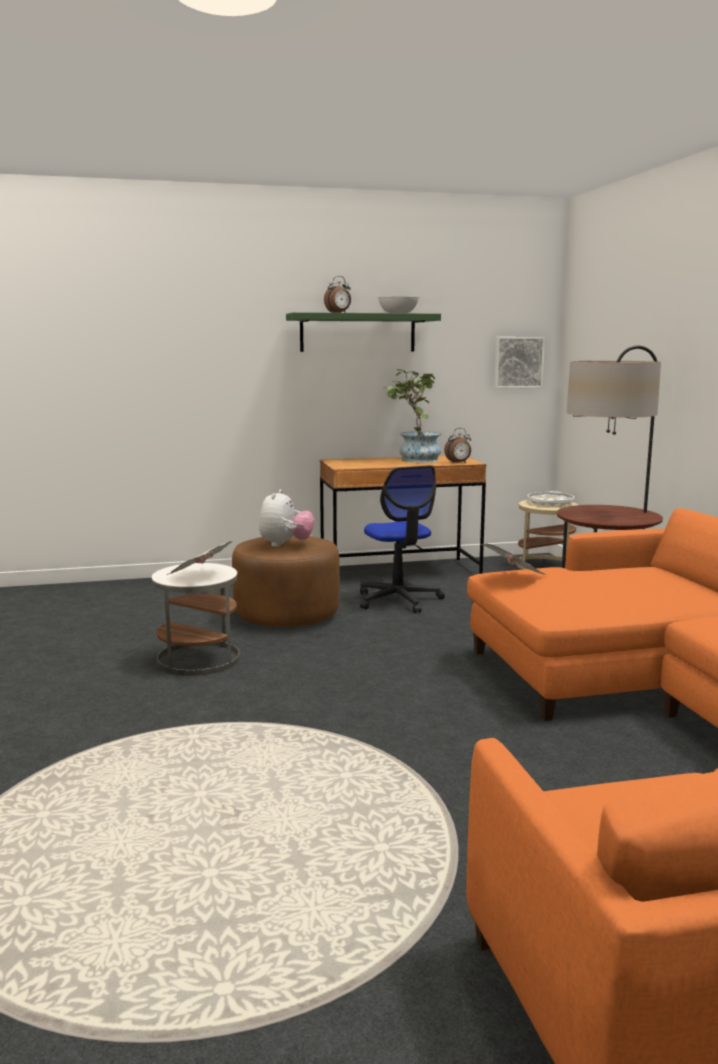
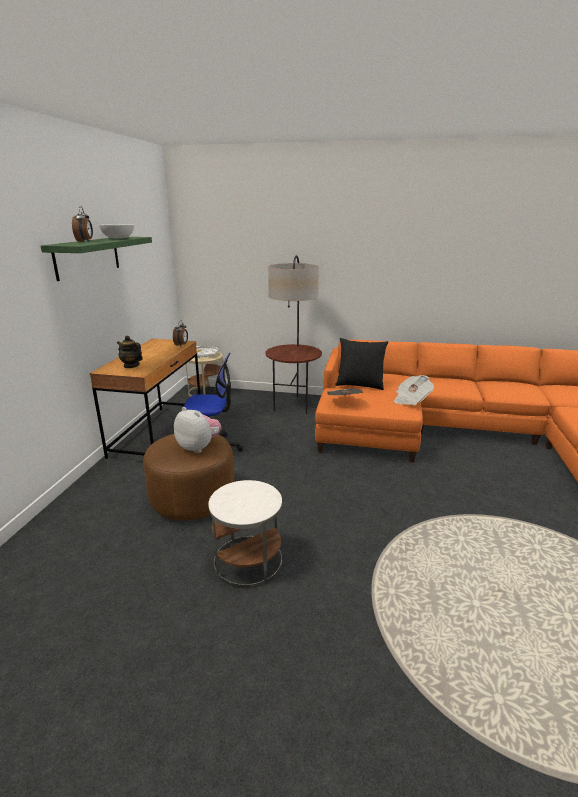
camera: 65 degrees left, 10 degrees up
newspaper [167,541,232,575] -> newspaper moved to [394,375,434,406]
potted plant [383,369,441,463] -> none
picture [494,337,545,389] -> none
none -> teapot [117,336,143,368]
none -> black pillow [335,338,388,390]

